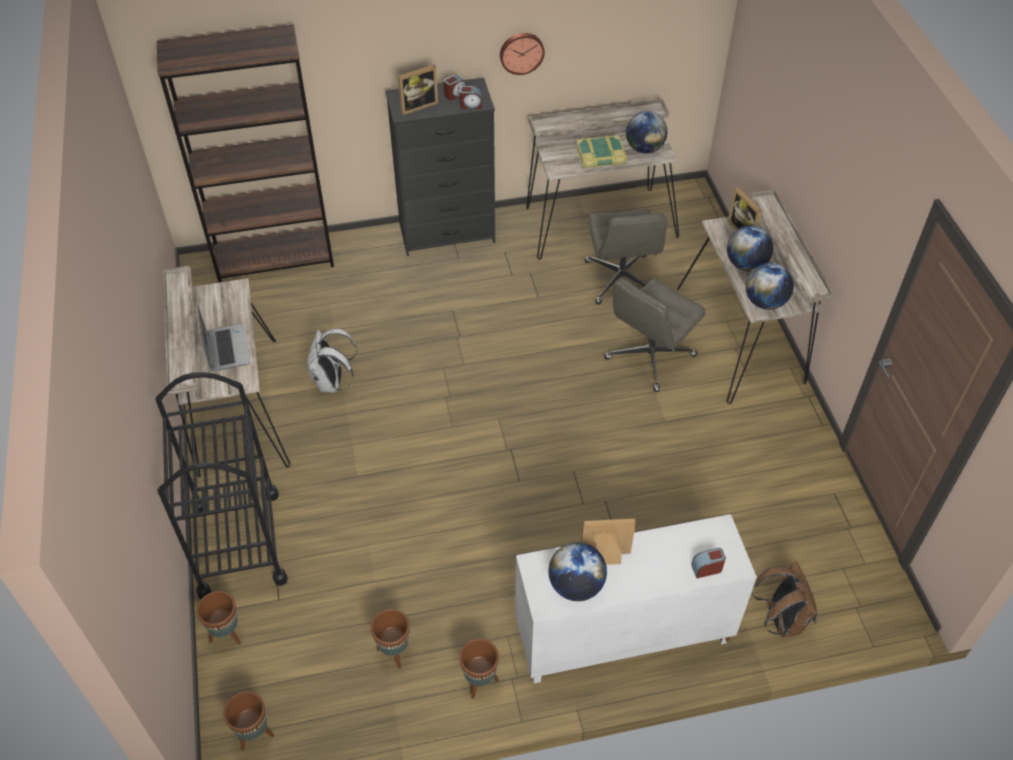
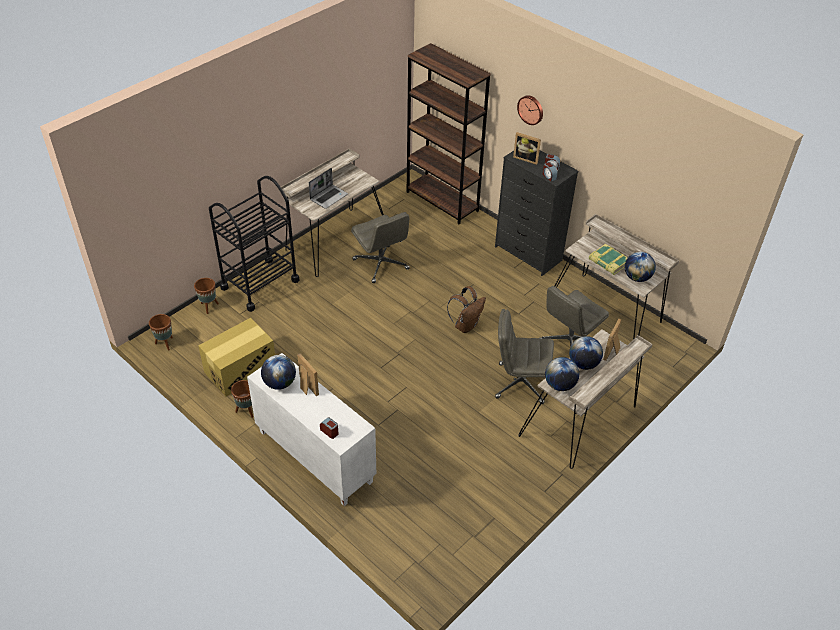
camera: 55 degrees right, 5 degrees down
white backpack [307,328,357,393] -> grey office chair [351,212,410,283]
brown planter [371,609,410,669] -> cardboard box [198,318,275,396]
wall clock [500,33,545,75] -> wall clock moved to [517,95,543,125]
brown backpack [752,561,818,637] -> brown backpack moved to [447,286,486,333]

